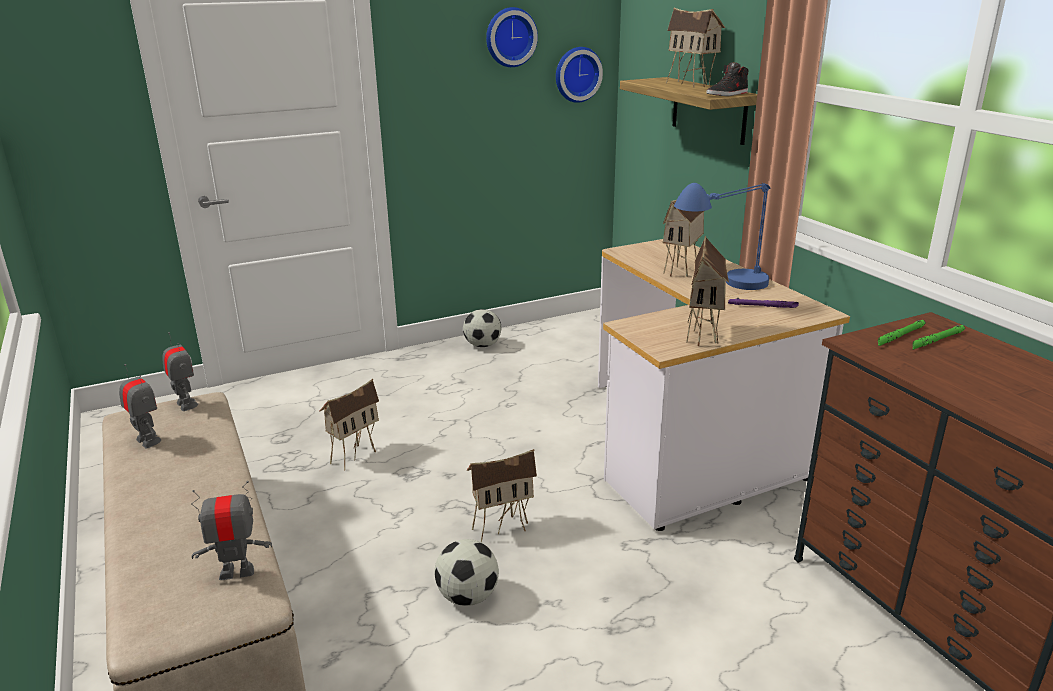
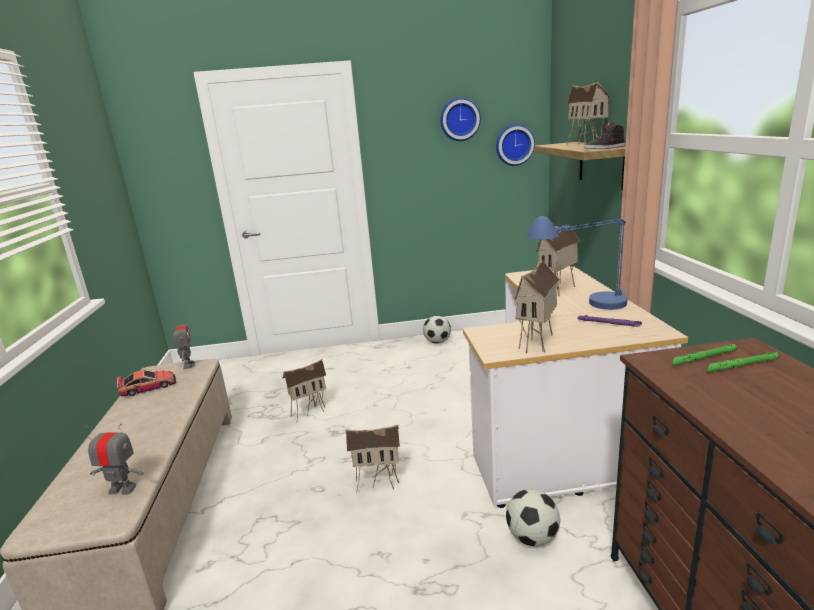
camera: 20 degrees right, 5 degrees down
toy robot [119,364,161,448] -> toy car [117,369,176,396]
football [434,539,499,606] -> football moved to [506,489,560,546]

